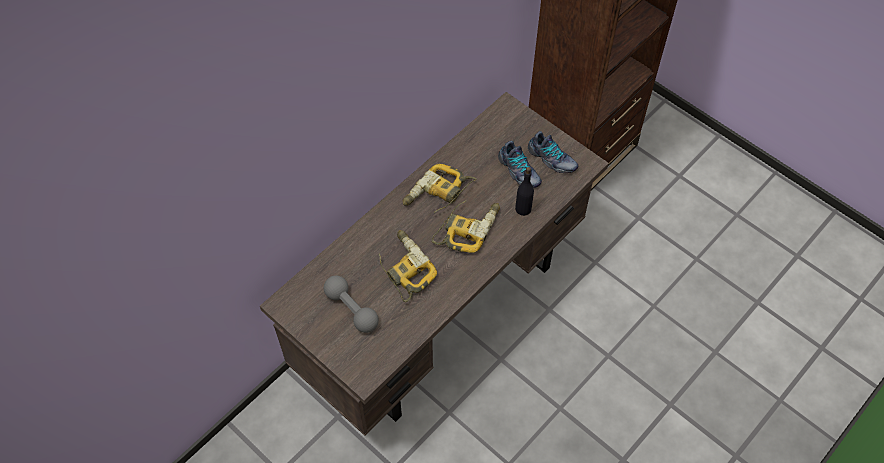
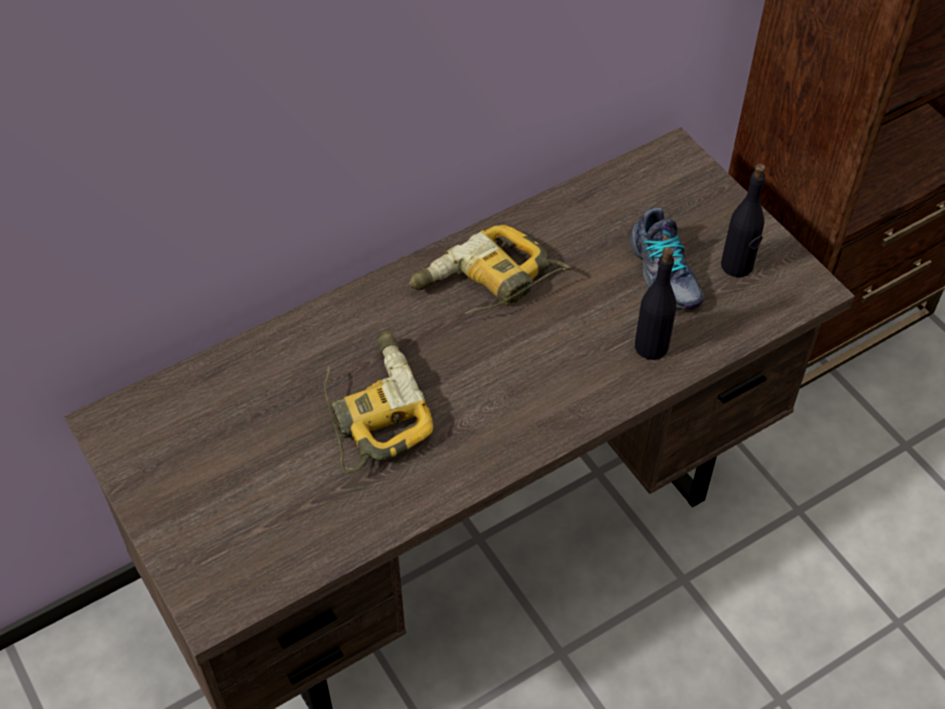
camera: 15 degrees right, 5 degrees down
grey dumbbell [324,276,379,333] -> none
power drill [432,200,500,253] -> none
shoe [528,131,578,173] -> black bottle [721,163,766,277]

